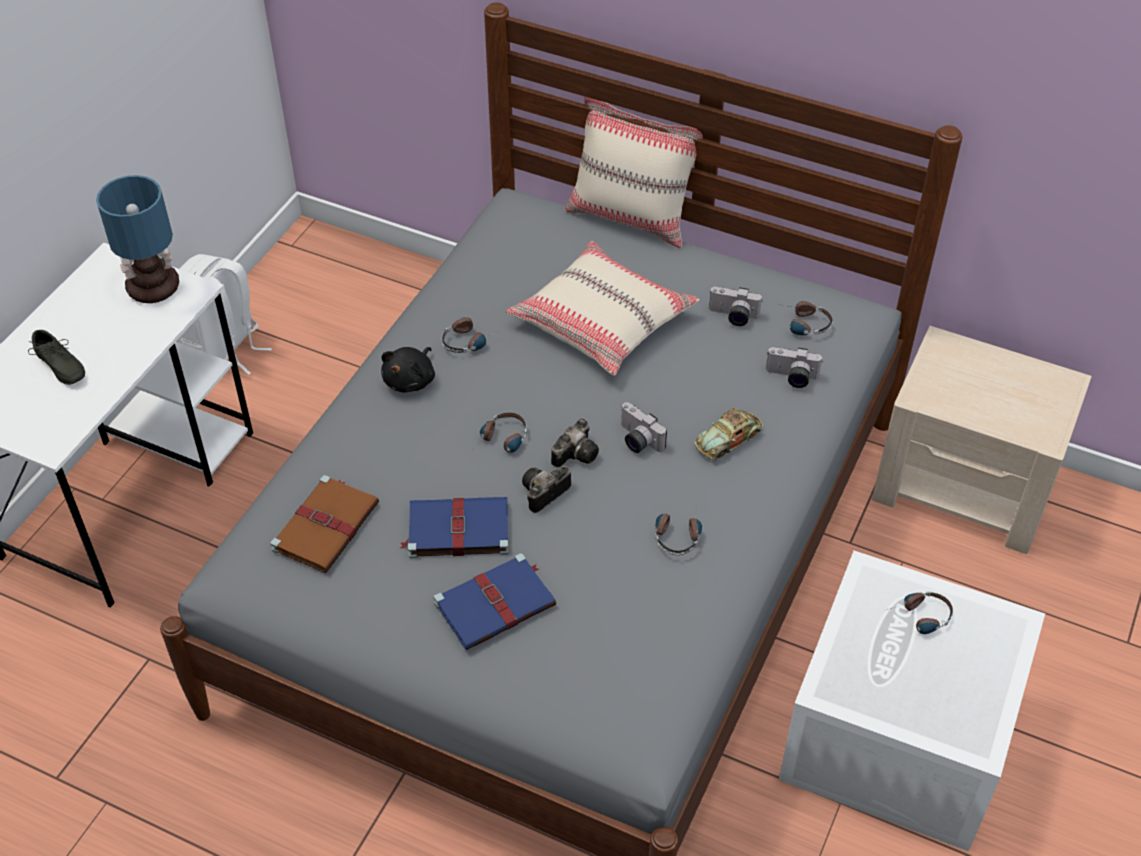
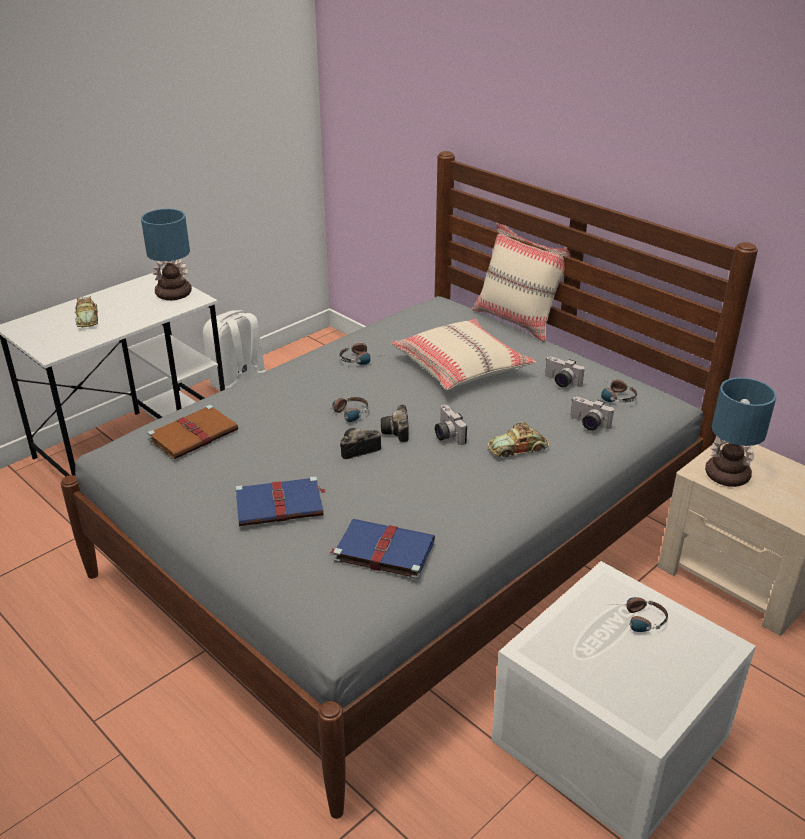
camera: 20 degrees right, 15 degrees down
grey shoe [28,330,85,385] -> toy car [74,297,98,327]
black plush toy [381,347,435,392] -> none
blue book [400,497,509,558] -> blue book moved to [329,519,435,579]
camera [551,419,599,467] -> camera turned 120 degrees clockwise [381,405,409,442]
headphones [656,507,702,555] -> none
none -> table lamp [705,377,777,487]

